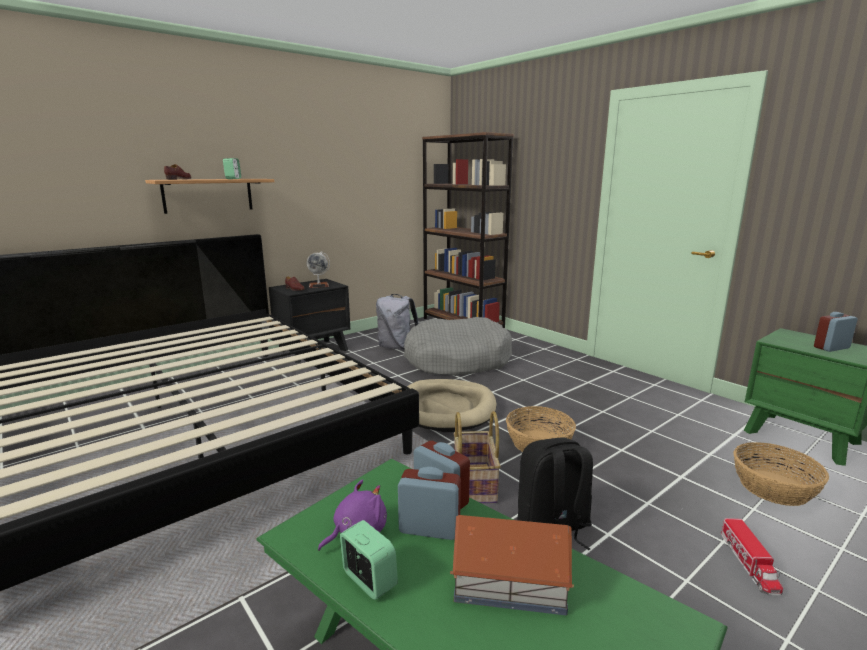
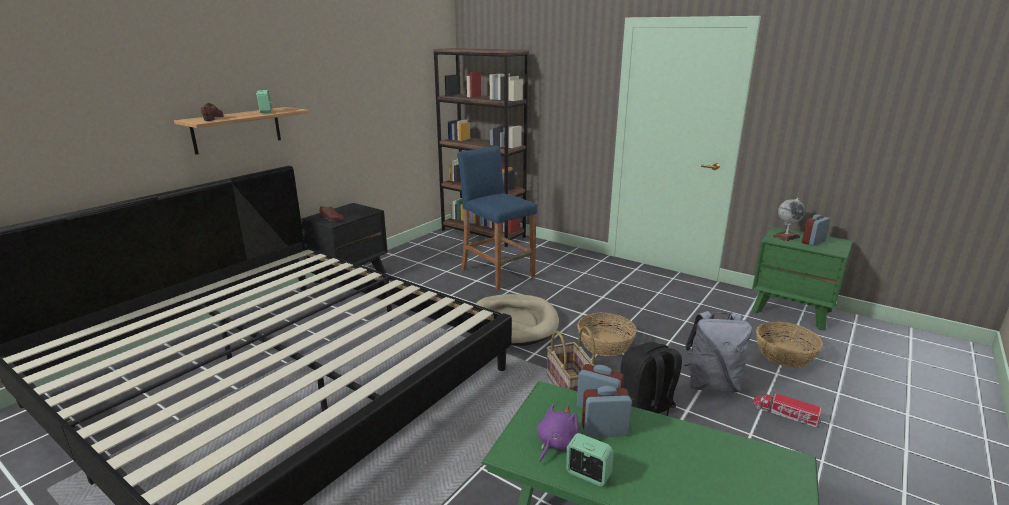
camera: 15 degrees left, 5 degrees up
globe [307,251,330,288] -> globe moved to [773,198,805,241]
grey backpack [376,294,419,350] -> grey backpack moved to [684,311,752,393]
grey dog bed [404,317,512,376] -> blue stool [457,146,537,290]
toy house [450,515,574,615] -> none
toy truck [721,518,783,595] -> toy truck turned 135 degrees clockwise [753,392,822,428]

